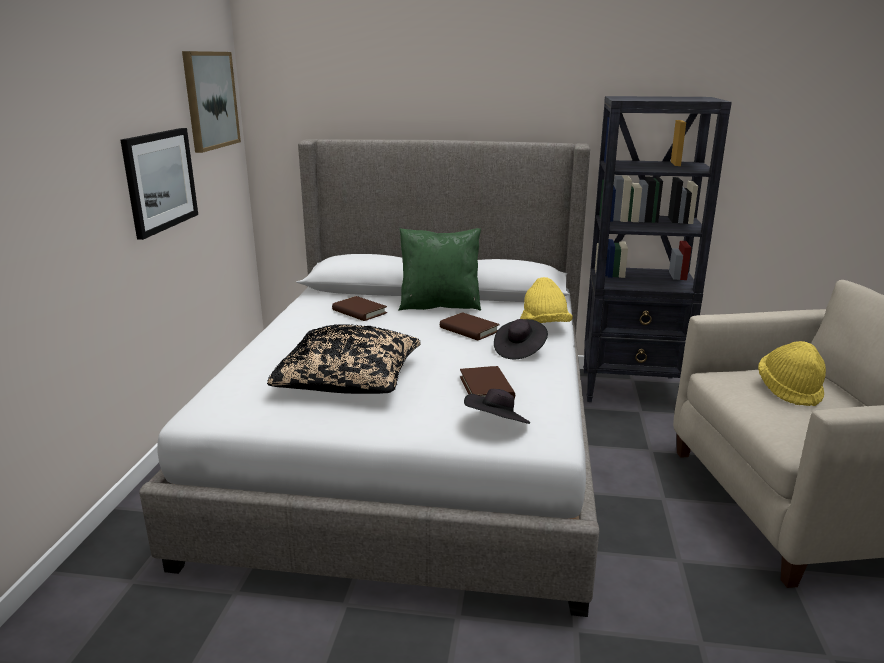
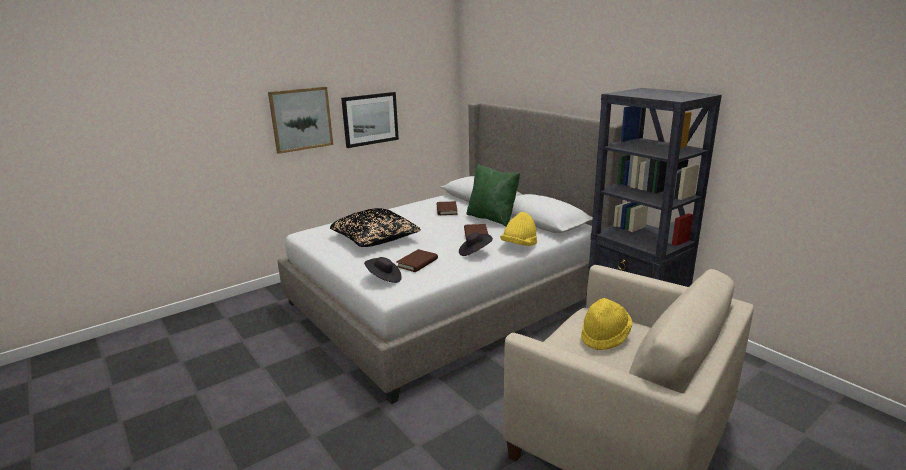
camera: 45 degrees right, 0 degrees up
picture [182,51,241,153] -> picture moved to [268,87,333,154]

